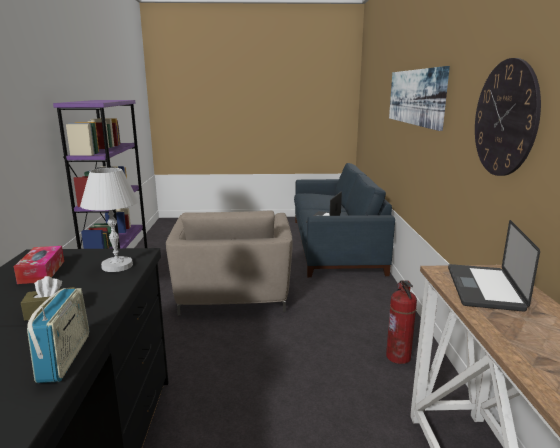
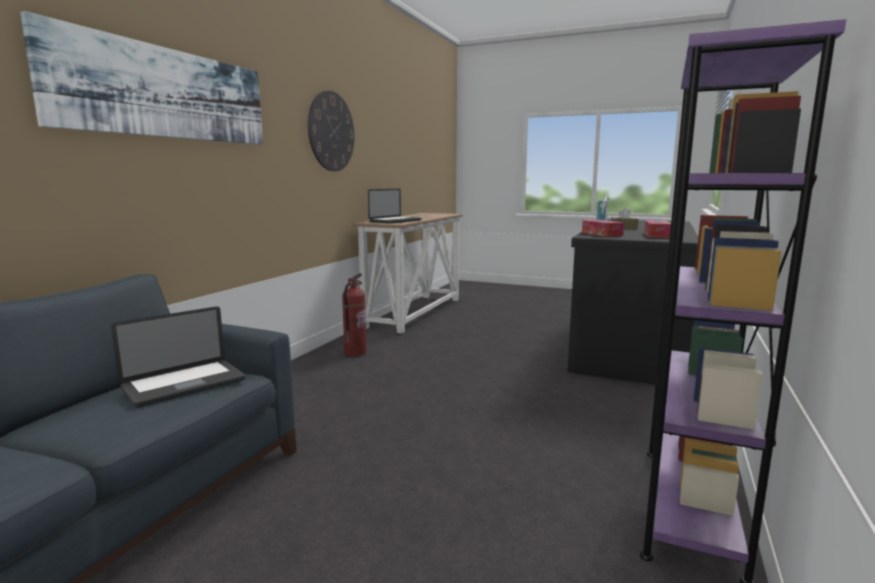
camera: 155 degrees left, 5 degrees down
white table lamp [80,168,139,272] -> tissue box [582,220,624,237]
beige armchair [166,210,293,316] -> none

